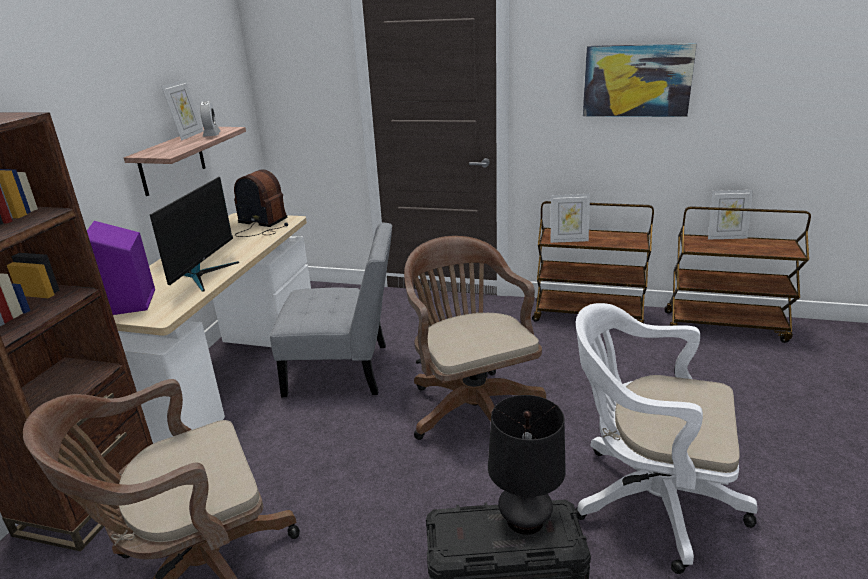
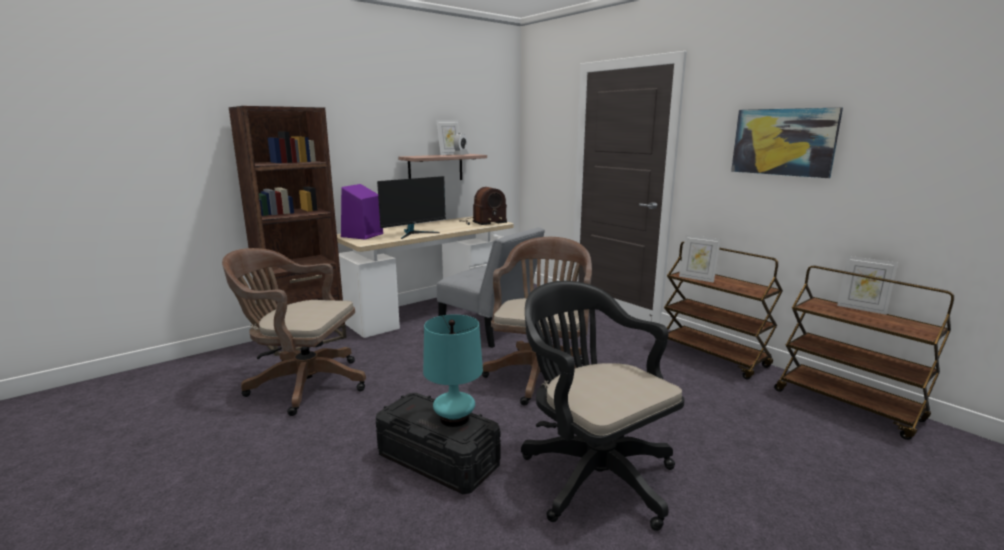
camera: 35 degrees right, 10 degrees down
radio [234,169,288,237] -> radio turned 90 degrees clockwise [459,187,507,225]
black table lamp [488,395,566,535] -> turquoise table lamp [423,314,483,427]
white office chair [575,303,758,574] -> black office chair [521,281,684,531]

